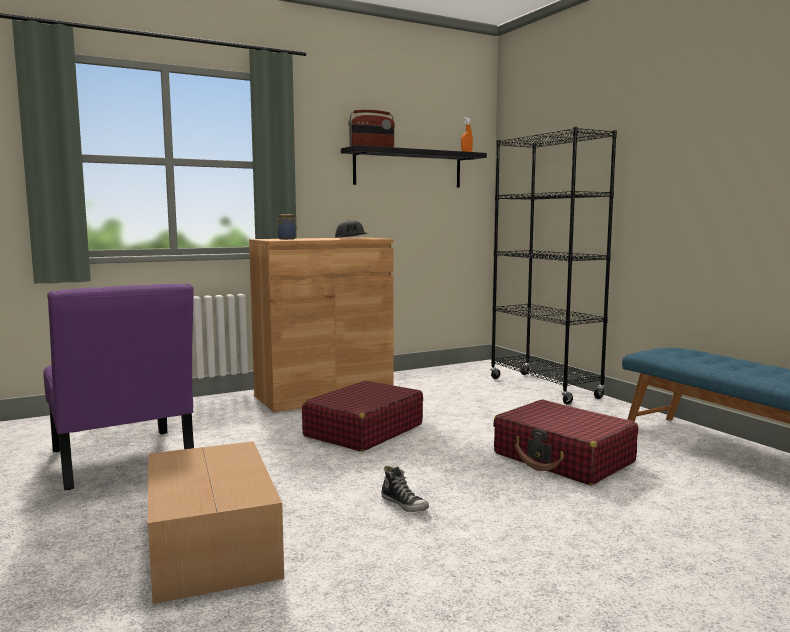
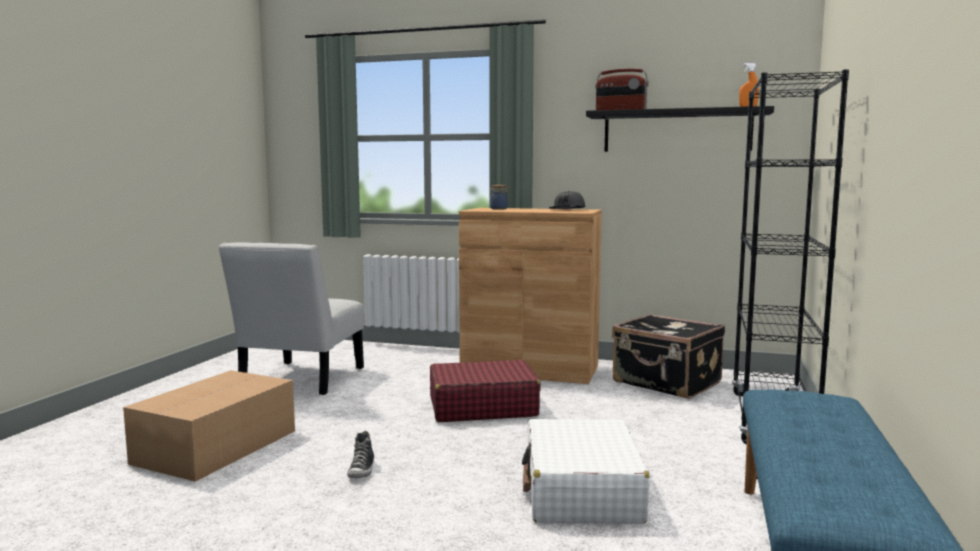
camera: 45 degrees right, 0 degrees up
purple chair [43,283,194,490] -> white chair [219,242,364,395]
red suitcase [493,400,638,485] -> white suitcase [522,419,650,524]
none -> black suitcase [612,314,725,399]

